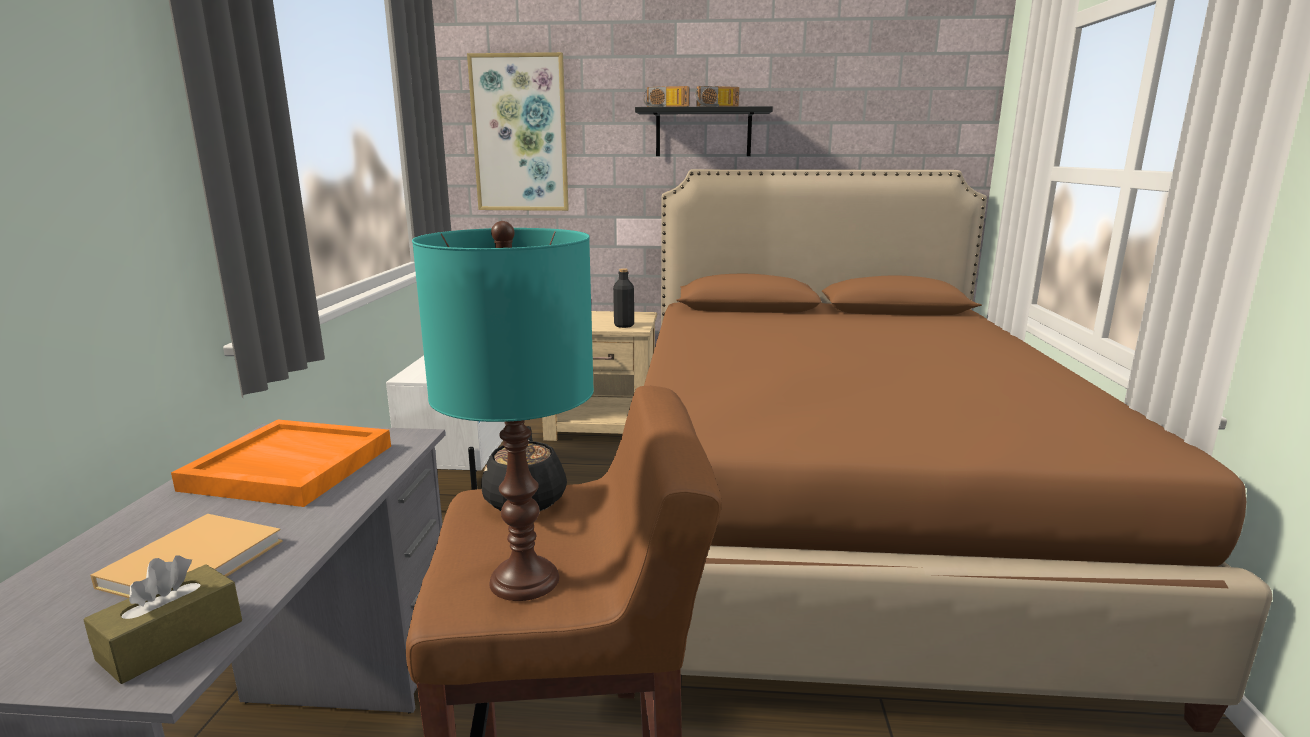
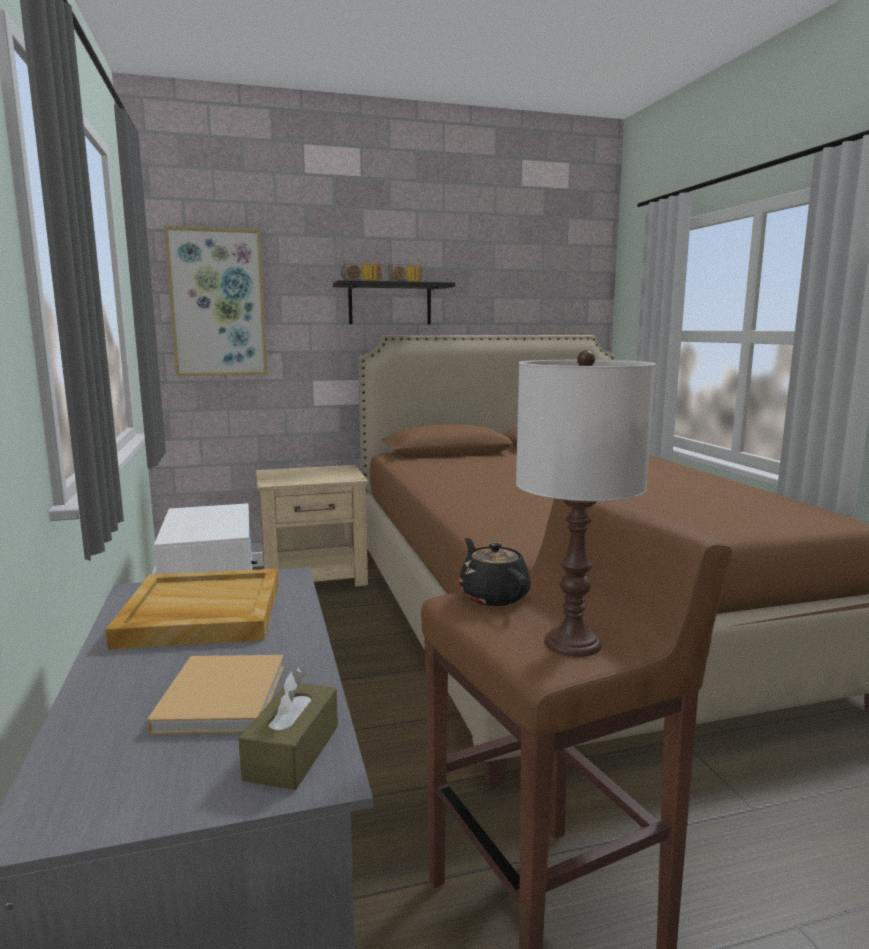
camera: 20 degrees left, 5 degrees down
orange tray [171,419,391,507] -> beige tray [106,569,279,649]
turquoise table lamp [412,221,594,601] -> white table lamp [516,350,655,657]
black bottle [613,268,634,328] -> none

